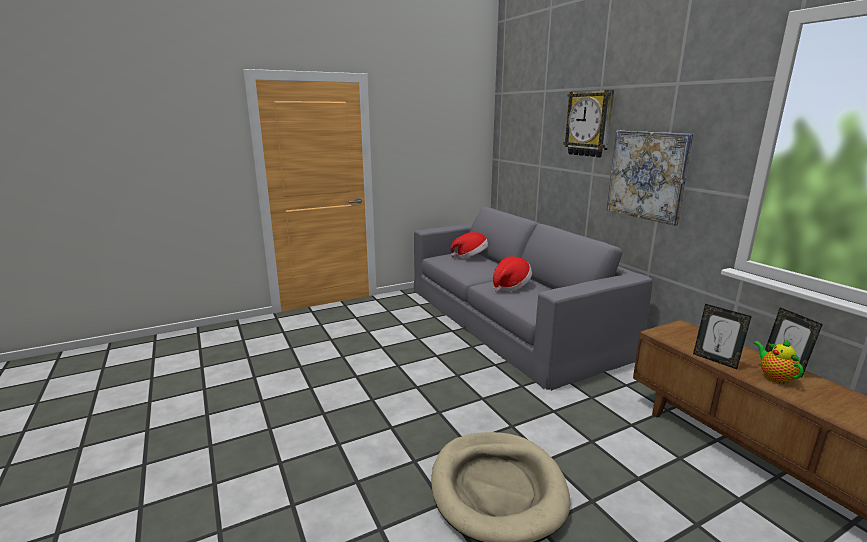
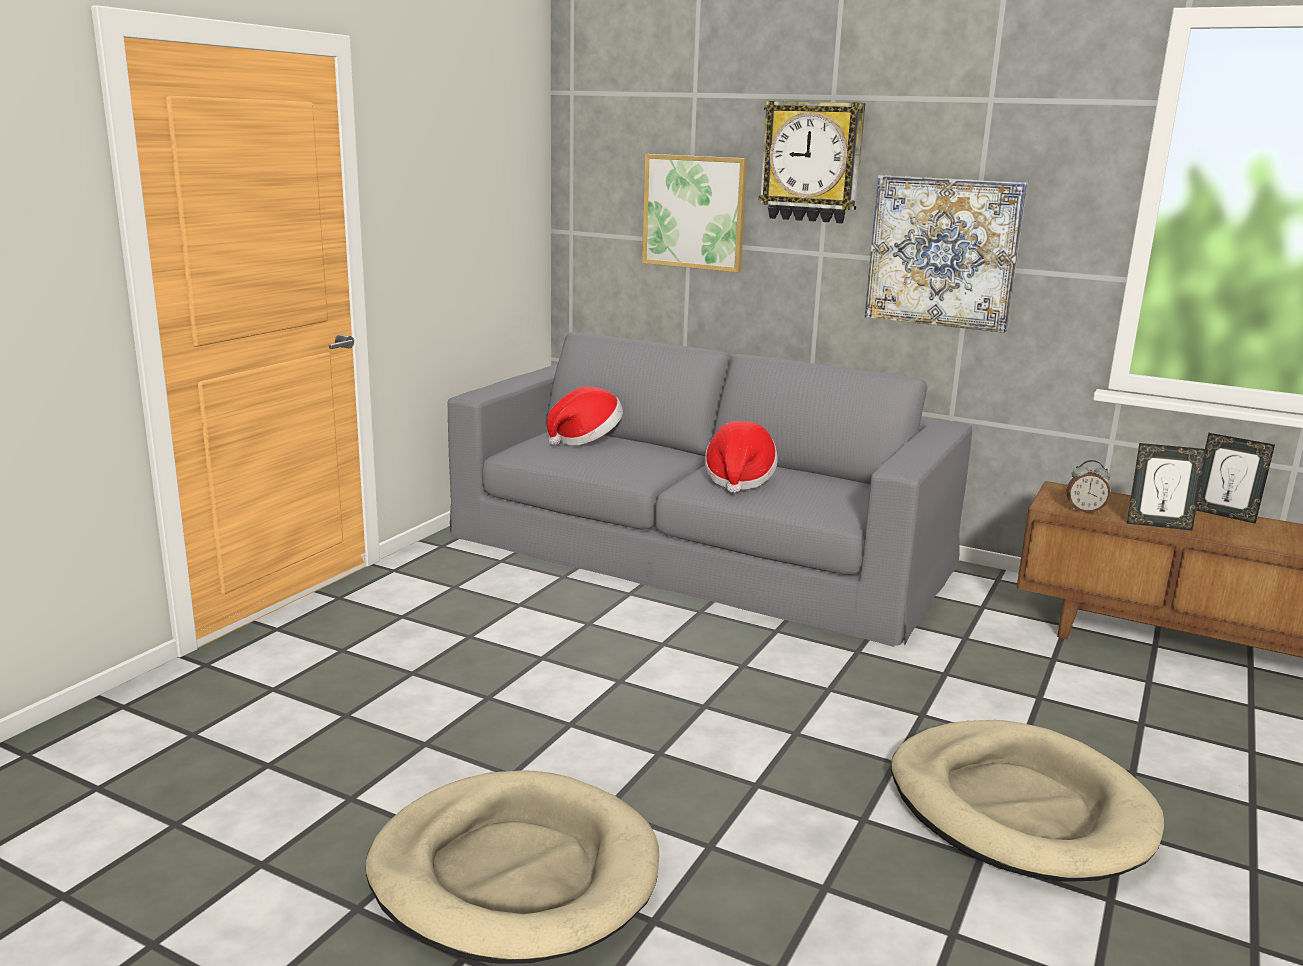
camera: 35 degrees left, 0 degrees up
teapot [753,339,803,384] -> none
none -> beige dog bed [366,770,659,964]
none -> picture [642,154,747,272]
none -> alarm clock [1067,460,1110,513]

